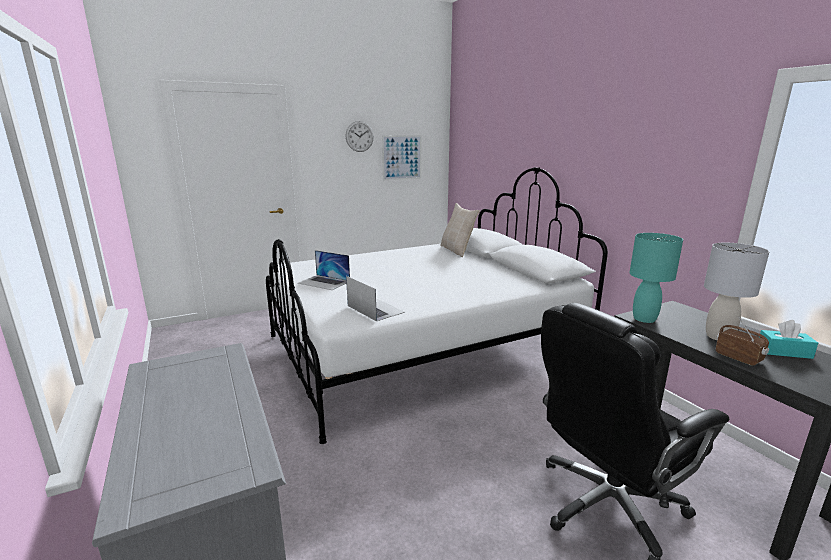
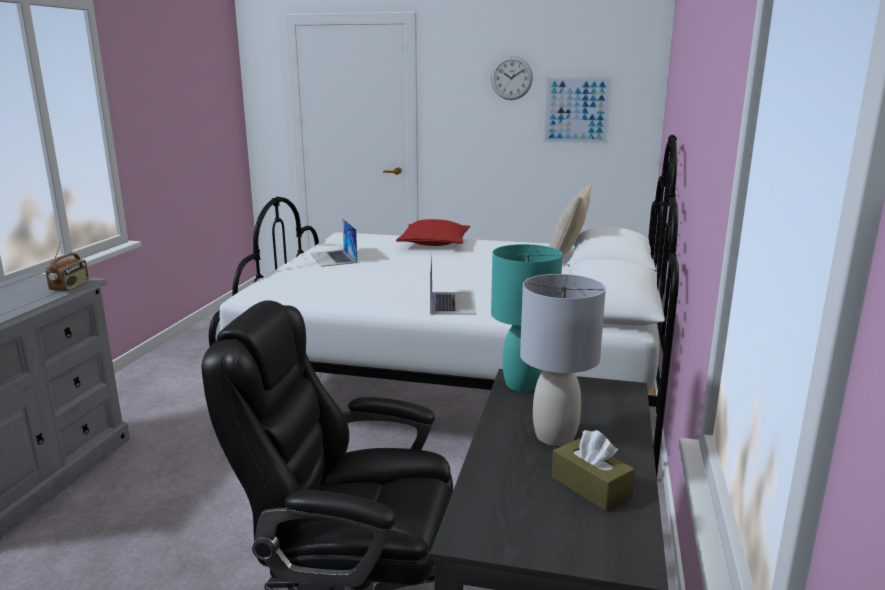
camera: 40 degrees right, 0 degrees up
laptop [346,276,405,321] -> laptop moved to [430,254,476,314]
radio [715,316,769,366] -> radio moved to [45,241,89,291]
turquoise tissue box [760,320,818,359] -> brown tissue box [552,430,635,511]
none -> red pillow [396,219,470,246]

